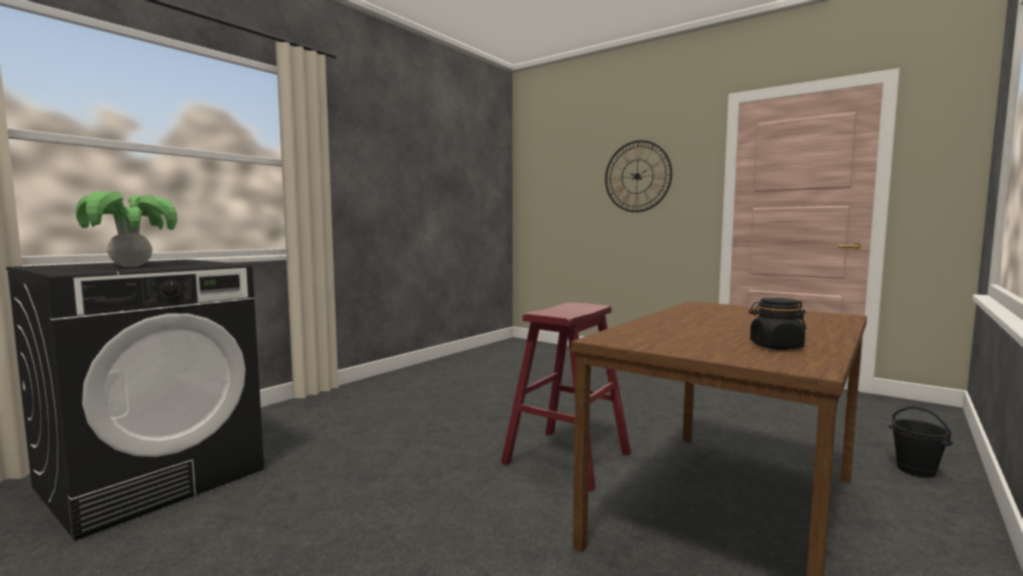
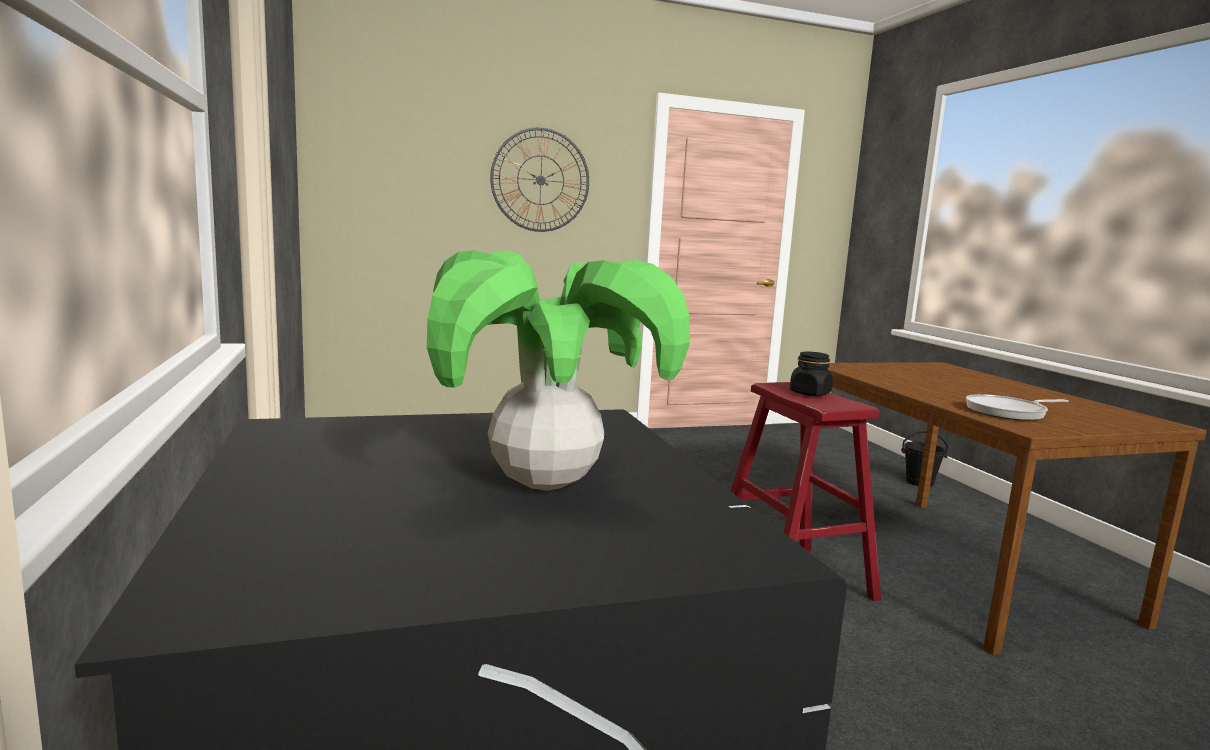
camera: 55 degrees left, 5 degrees up
black jar [749,298,806,350] -> black jar moved to [790,351,833,396]
none -> frying pan [966,394,1068,421]

